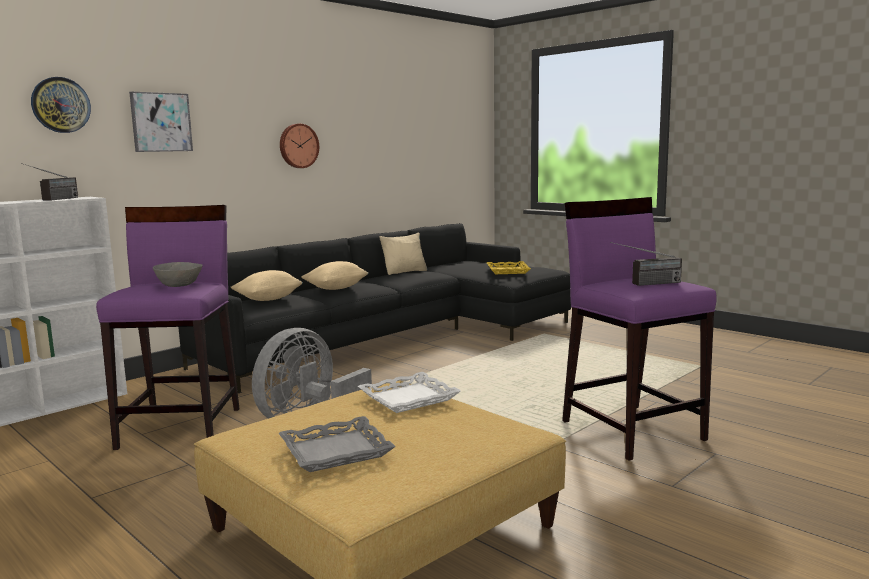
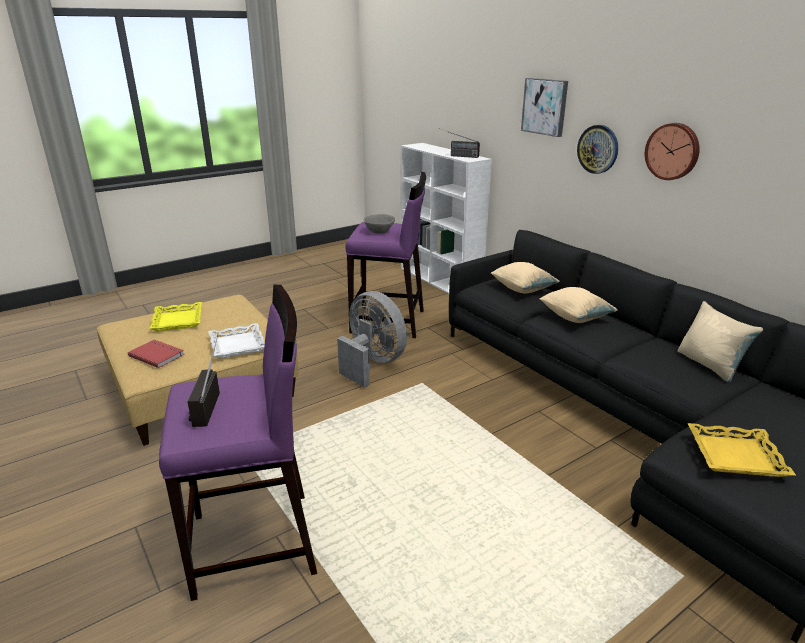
camera: 100 degrees right, 15 degrees up
wall clock [31,77,91,133] -> wall clock moved to [577,125,618,174]
grey tray [279,416,396,472] -> yellow tray [149,302,202,331]
none -> red book [128,340,184,368]

